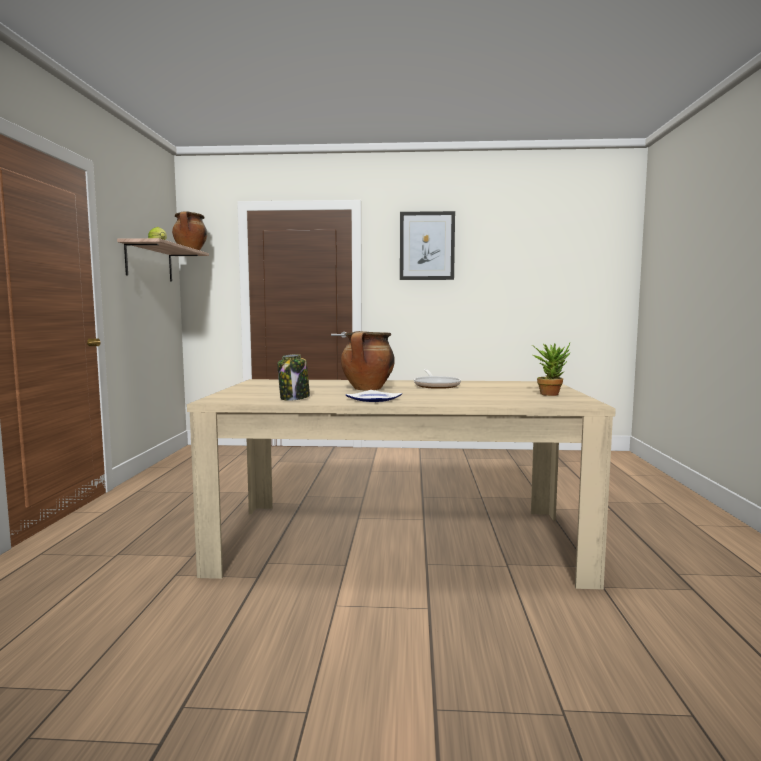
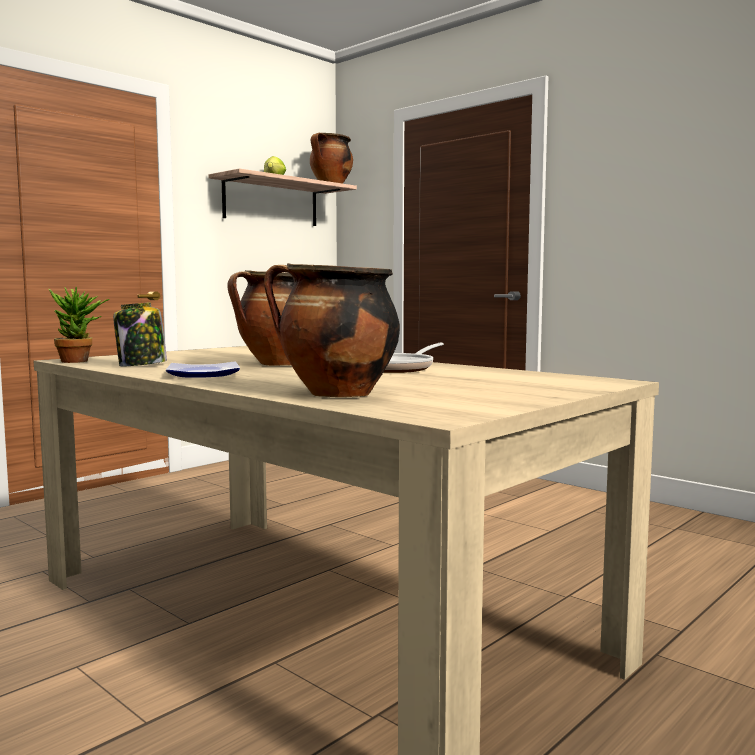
camera: 40 degrees right, 0 degrees up
picture [400,211,455,280] -> none
potted plant [532,343,570,396] -> potted plant moved to [49,287,109,363]
none -> cooking pot [264,263,400,397]

